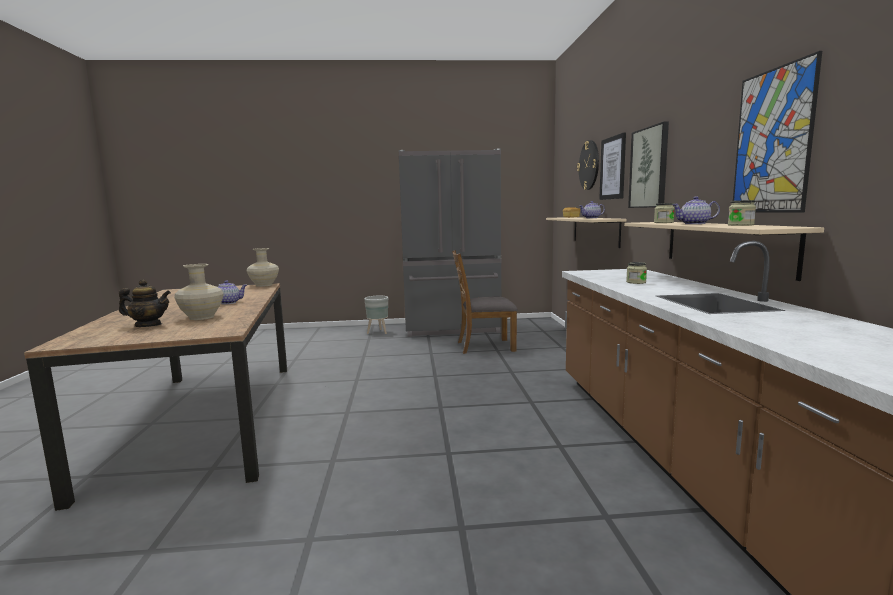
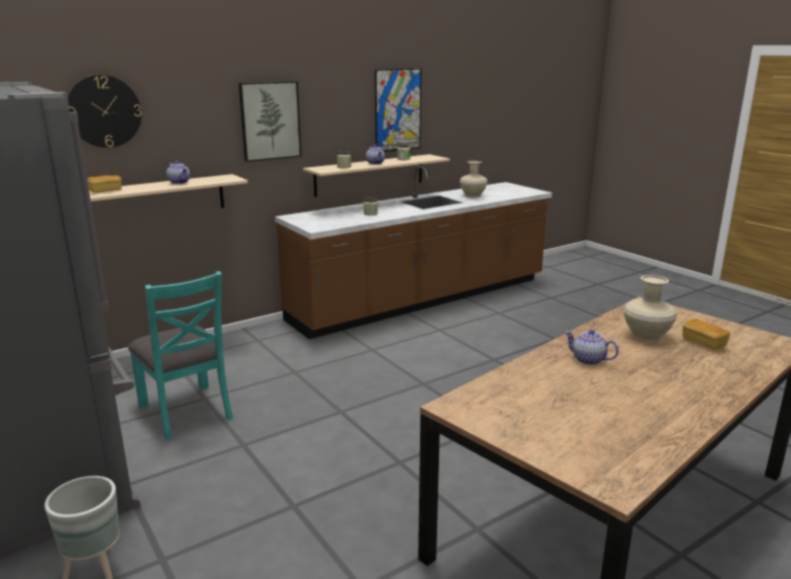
camera: 120 degrees left, 10 degrees up
teapot [119,279,171,327] -> bread [683,319,730,350]
beige vase [247,248,279,287] -> beige vase moved to [460,161,488,197]
brown chair [452,250,518,354] -> turquoise chair [128,271,233,440]
picture [599,132,626,200] -> none

